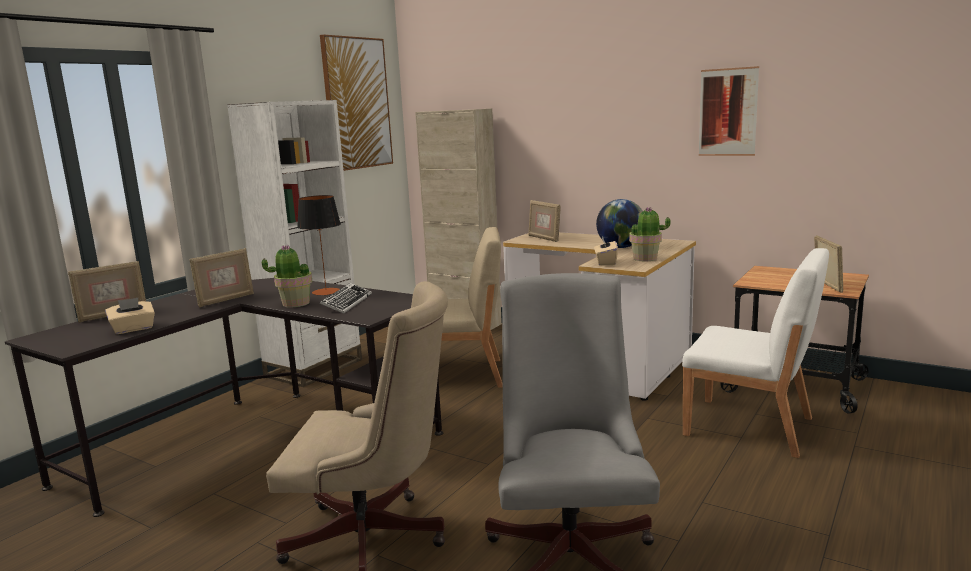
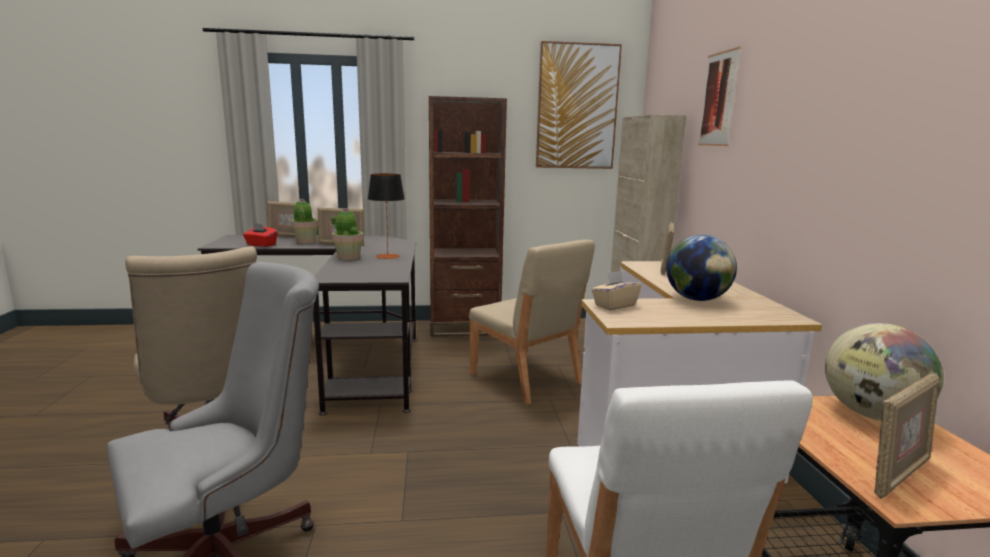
camera: 50 degrees right, 0 degrees up
beige tissue box [105,298,155,334] -> red tissue box [243,223,278,247]
white bookcase [227,100,362,387] -> brown bookcase [429,96,507,337]
keyboard [320,283,372,314] -> none
potted plant [629,207,671,261] -> potted plant moved to [291,199,318,243]
picture [699,66,759,156] -> picture moved to [698,47,741,146]
none -> globe [825,323,944,420]

